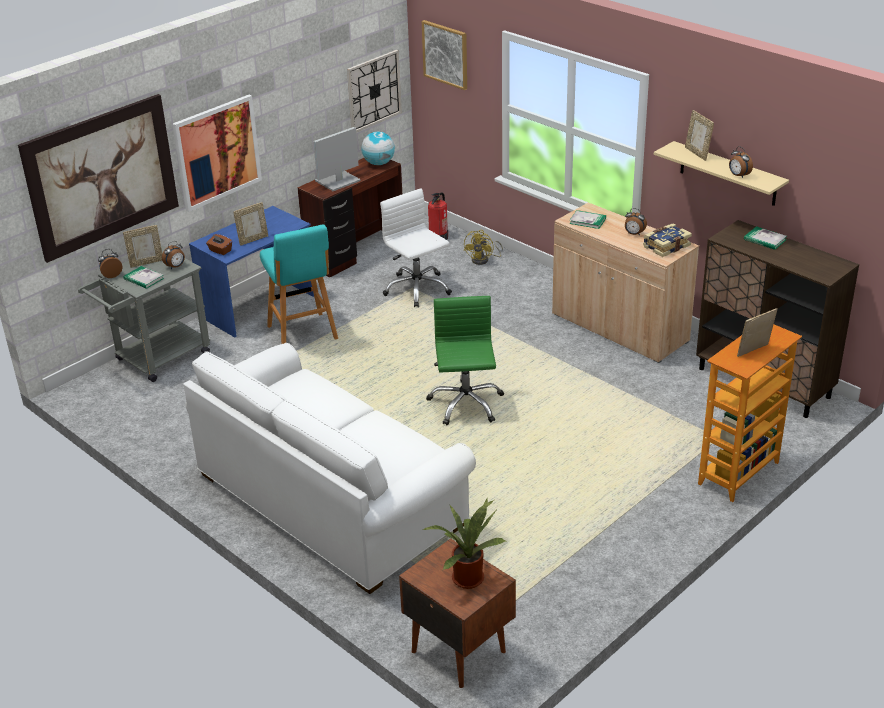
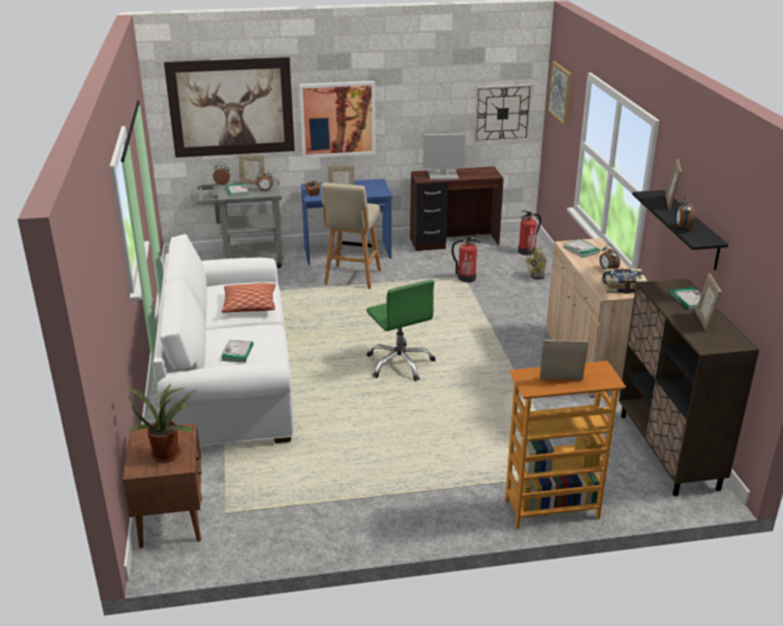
camera: 35 degrees right, 5 degrees down
turquoise stool [260,224,338,344] -> beige stool [321,182,381,289]
globe [361,131,395,165] -> none
white office chair [380,188,452,307] -> fire extinguisher [451,234,480,283]
green office chair [426,296,504,425] -> green office chair turned 120 degrees clockwise [366,280,436,381]
beige shelf [654,141,789,206] -> black shelf [632,190,728,270]
none -> pillow [221,283,276,313]
none -> book [221,340,254,362]
none -> picture frame [696,273,721,332]

